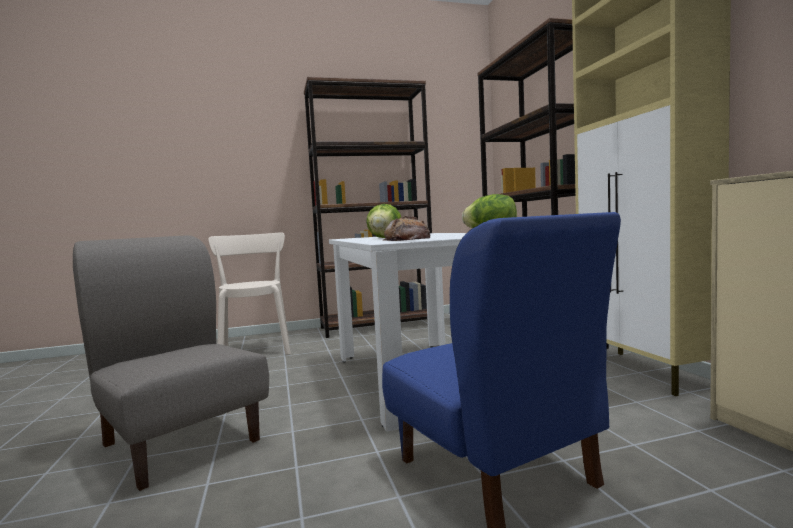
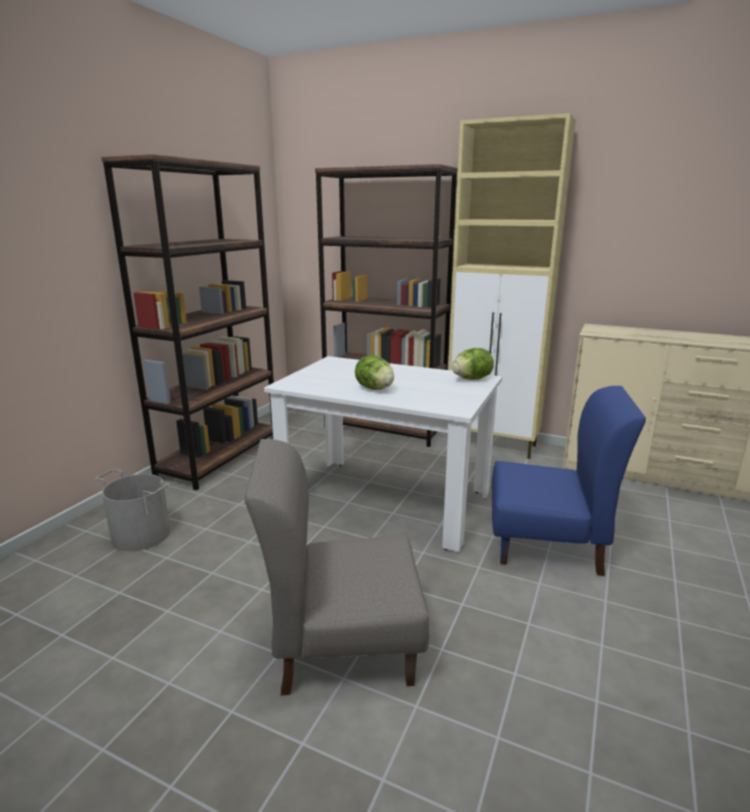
camera: 50 degrees left, 15 degrees up
beige chair [209,232,291,354] -> grey bucket [96,469,170,551]
bread [383,216,430,241] -> none

